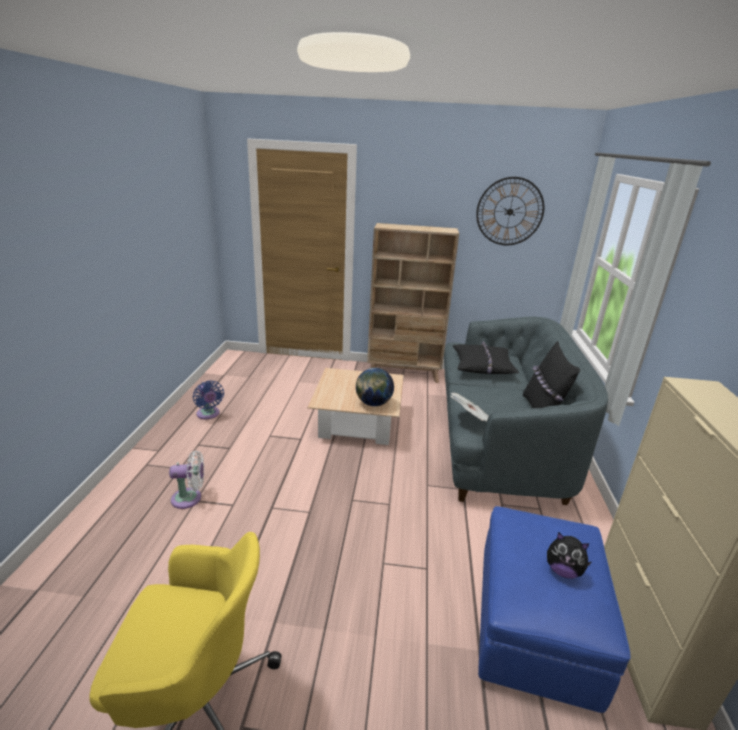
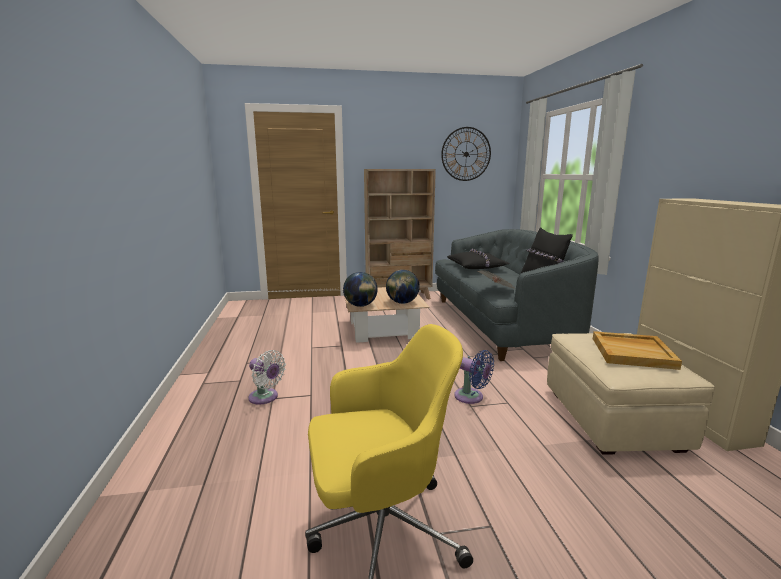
camera: 15 degrees left, 10 degrees down
white fan [169,451,204,509] -> white fan turned 60 degrees clockwise [248,350,286,404]
blue fan [193,380,224,419] -> blue fan moved to [454,350,494,404]
blue ottoman [478,506,631,713] -> beige ottoman [547,333,715,455]
plush toy [547,532,591,579] -> beige tray [593,331,682,370]
none -> globe [343,272,378,307]

